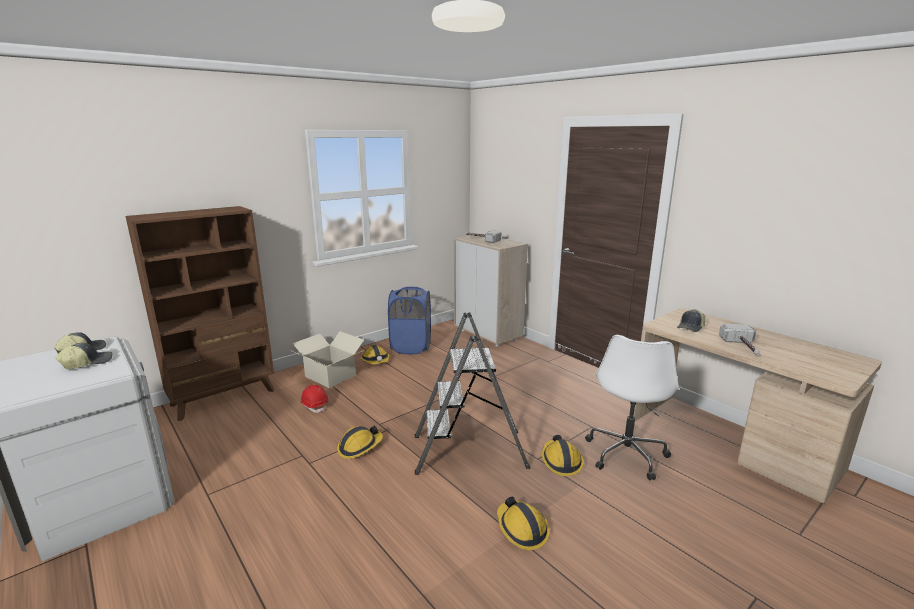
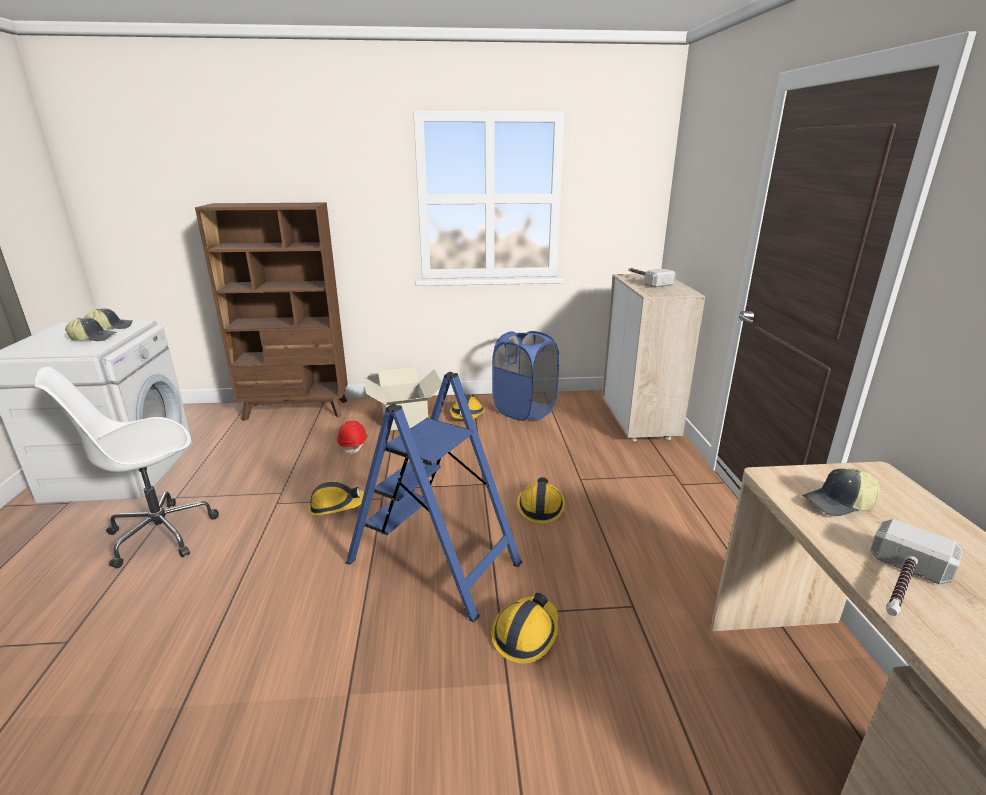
camera: 35 degrees right, 5 degrees up
grey step ladder [415,312,531,475] -> blue step ladder [345,372,522,623]
hard hat [497,497,550,550] -> hard hat moved to [517,477,565,523]
white office chair [585,335,679,480] -> white office chair moved to [34,367,219,568]

